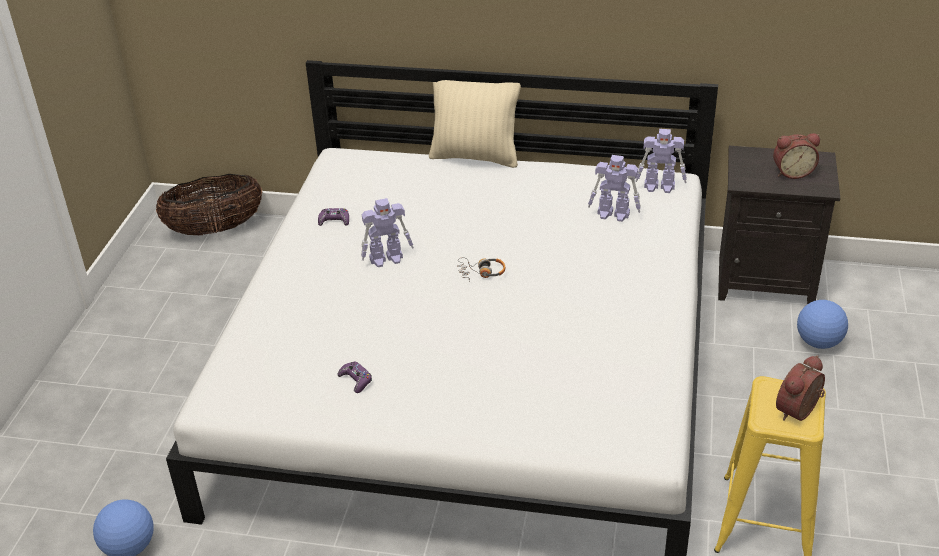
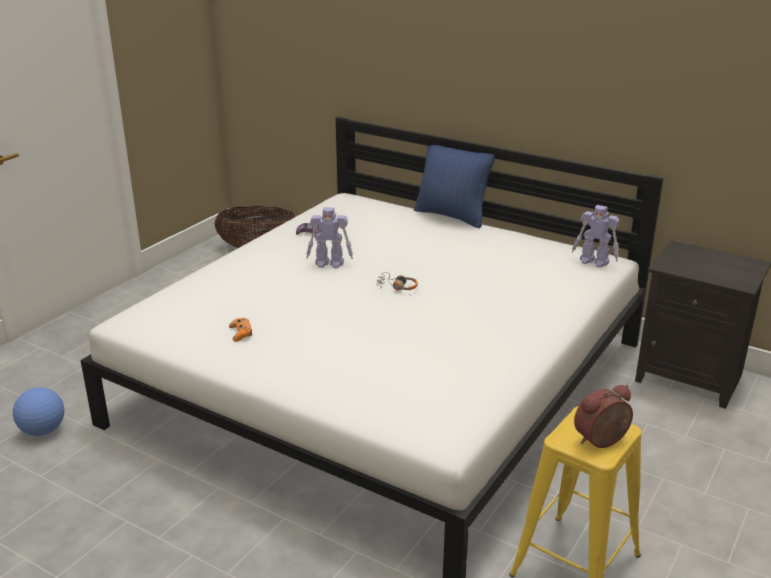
camera: 20 degrees right, 10 degrees down
purple game controller [338,362,372,393] -> orange game controller [229,318,252,342]
beige pillow [429,80,521,168] -> blue pillow [414,145,495,228]
toy robot [588,155,641,222] -> none
alarm clock [773,133,820,179] -> none
football [797,300,848,349] -> none

